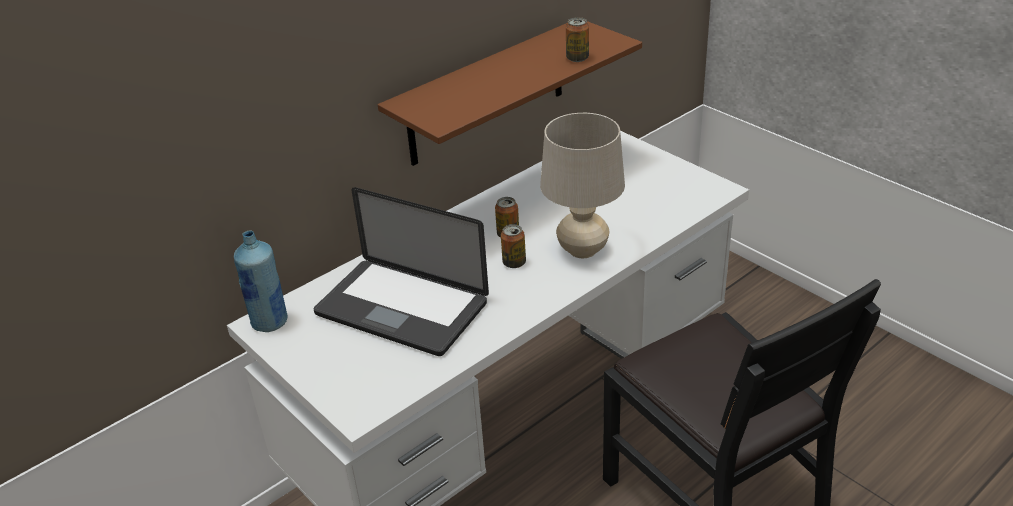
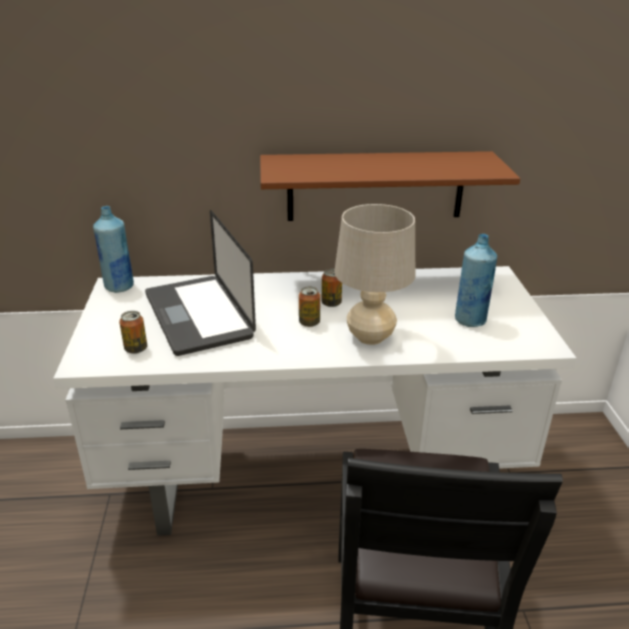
camera: 35 degrees right, 5 degrees down
can [566,17,589,62] -> can moved to [119,311,147,354]
none -> blue bottle [455,234,497,327]

